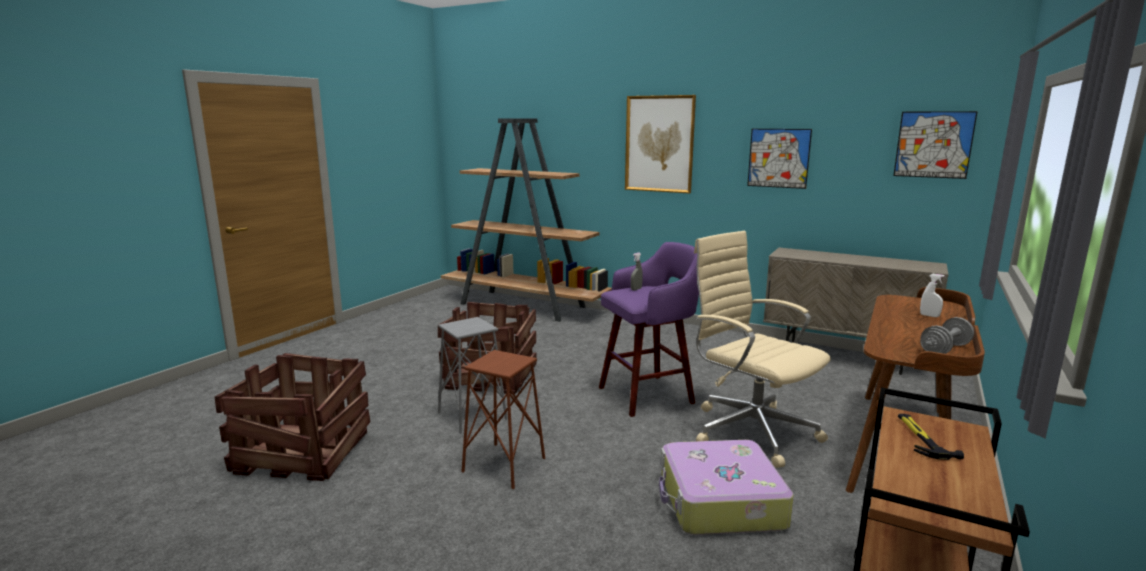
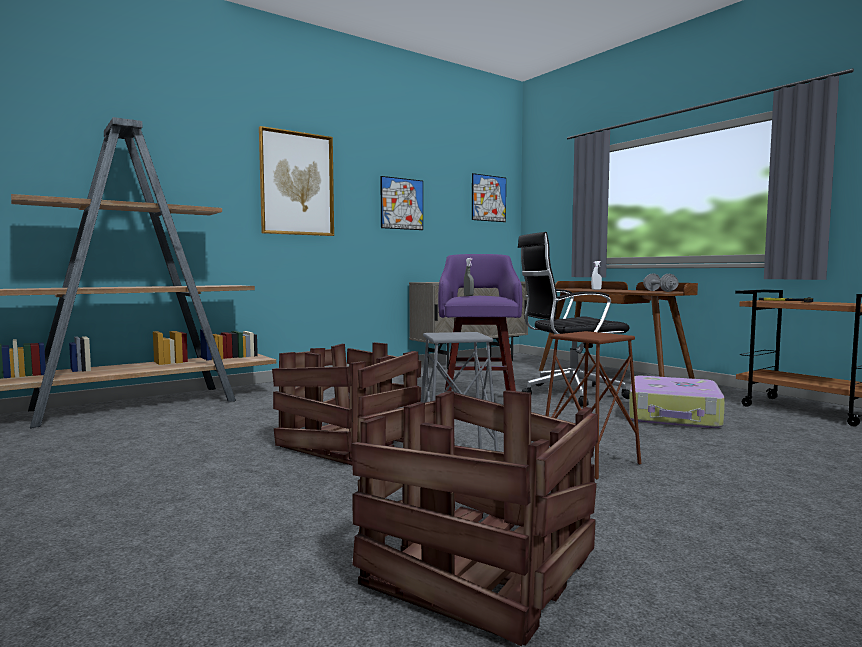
camera: 65 degrees left, 10 degrees down
beige office chair [694,231,831,468] -> black office chair [518,232,630,407]

